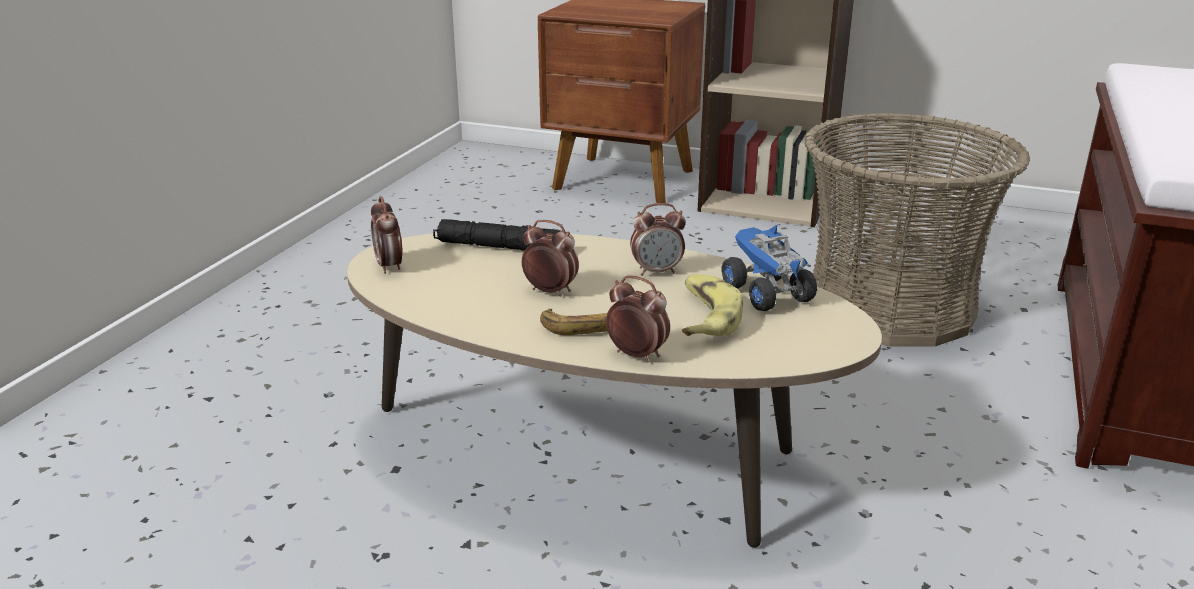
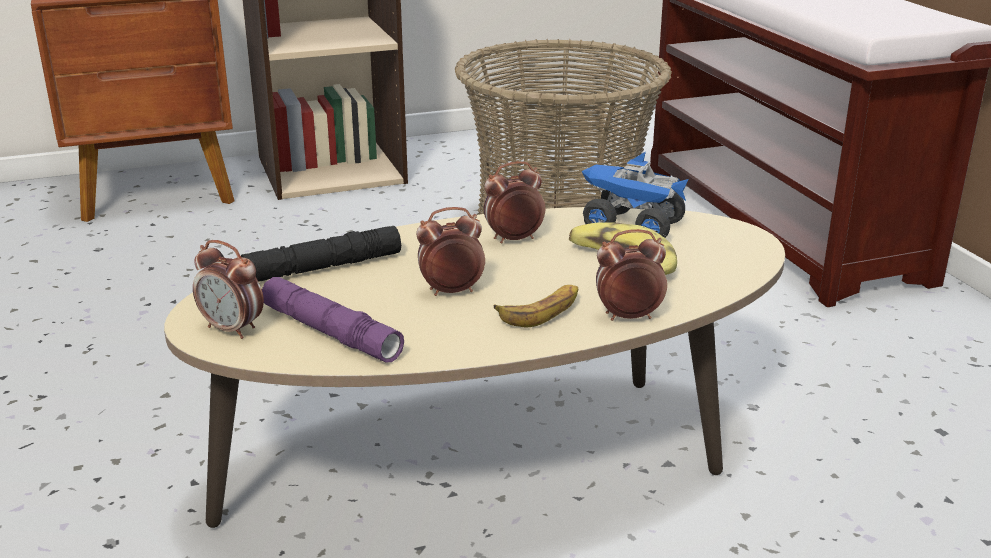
camera: 40 degrees left, 0 degrees up
alarm clock [630,203,686,276] -> alarm clock turned 150 degrees counterclockwise [484,161,545,244]
none -> purple flashlight [262,277,404,363]

